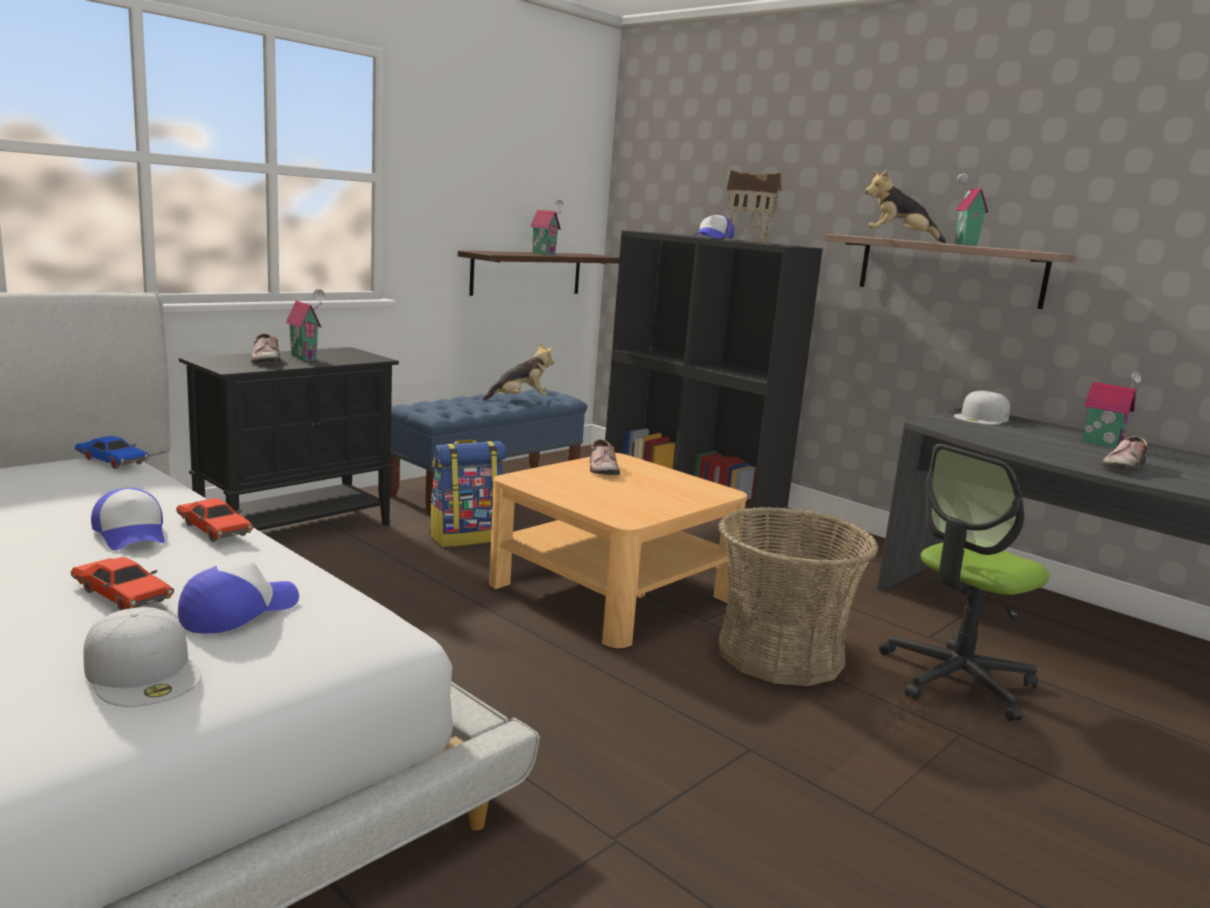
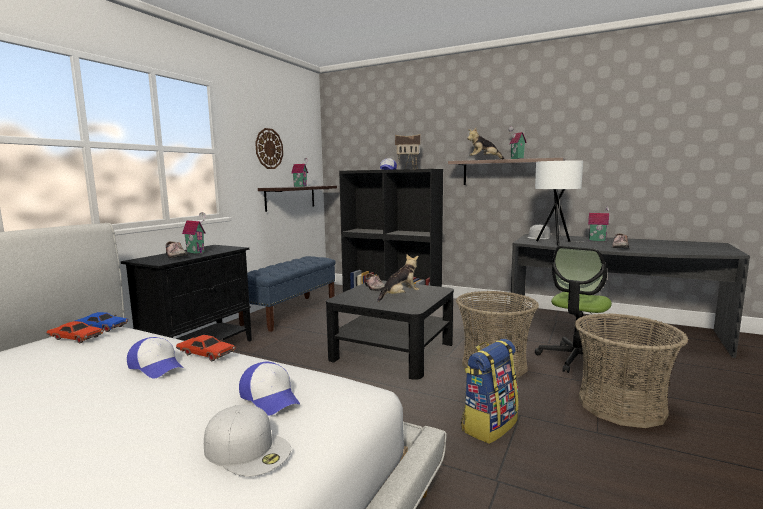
camera: 15 degrees left, 5 degrees down
red toy car [71,557,174,611] -> red toy car moved to [46,321,104,343]
cap [178,562,299,634] -> cap turned 120 degrees clockwise [239,361,300,416]
backpack [429,440,506,547] -> backpack moved to [461,339,519,444]
plush toy [482,344,554,400] -> plush toy moved to [377,255,420,302]
beige coffee table [489,453,747,648] -> black coffee table [326,280,454,380]
none -> wall clock [255,128,283,169]
none -> white table lamp [535,161,585,246]
none -> basket [575,313,688,428]

